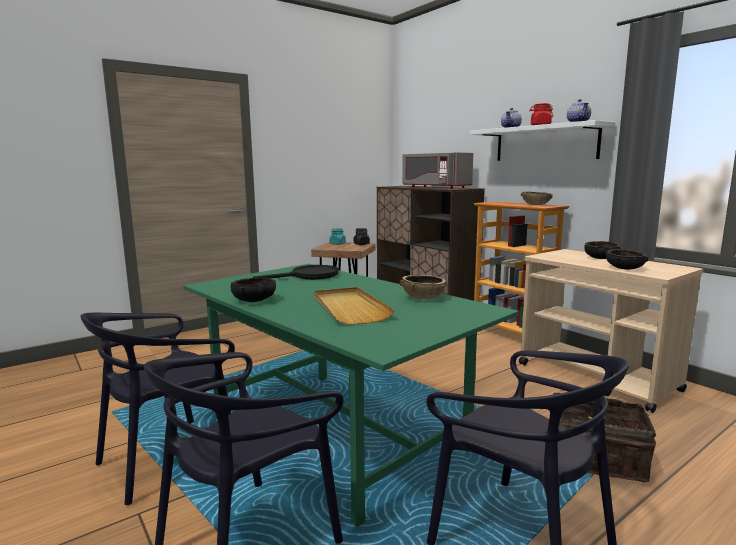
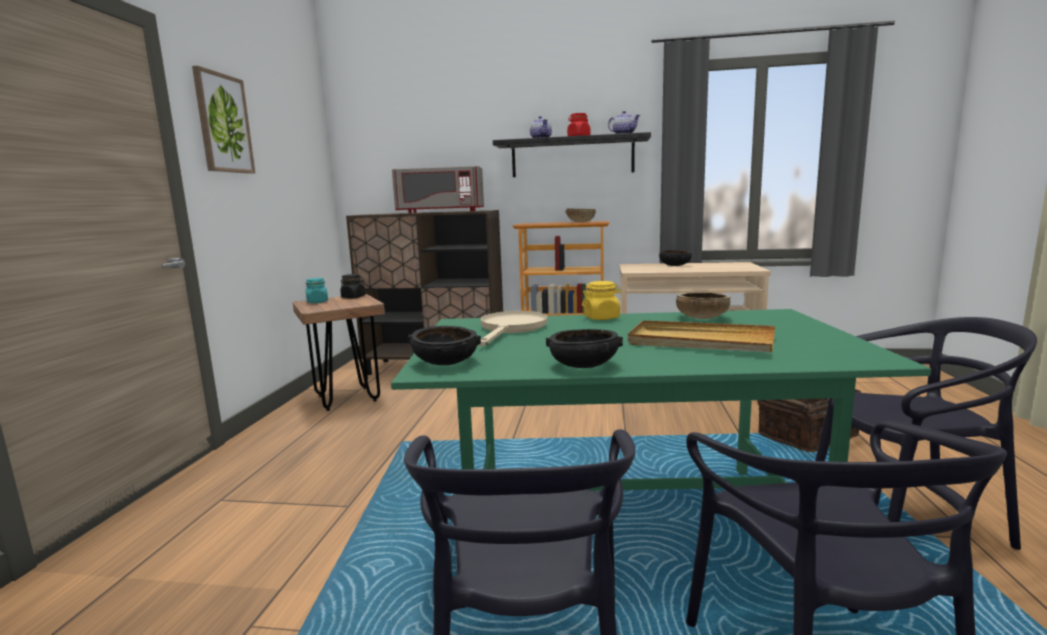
camera: 45 degrees left, 0 degrees up
black frying pan [253,265,339,280] -> beige frying pan [478,311,548,346]
white shelf [470,120,616,161] -> black shelf [493,132,651,177]
black bowl [606,249,648,270] -> black bowl moved to [408,326,481,365]
none -> picture [192,66,255,174]
none -> yellow jar [582,281,622,320]

